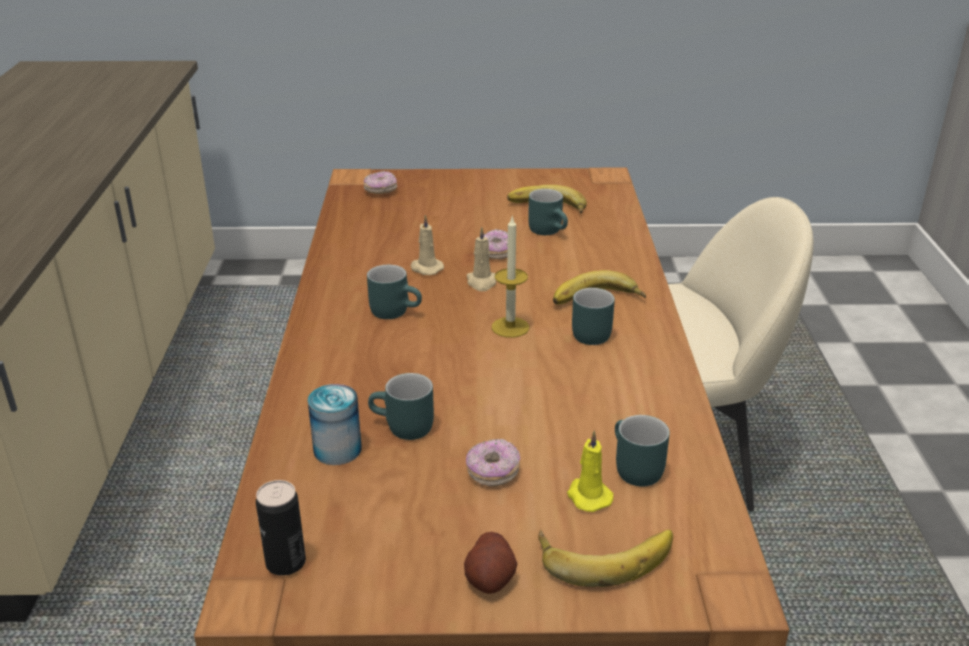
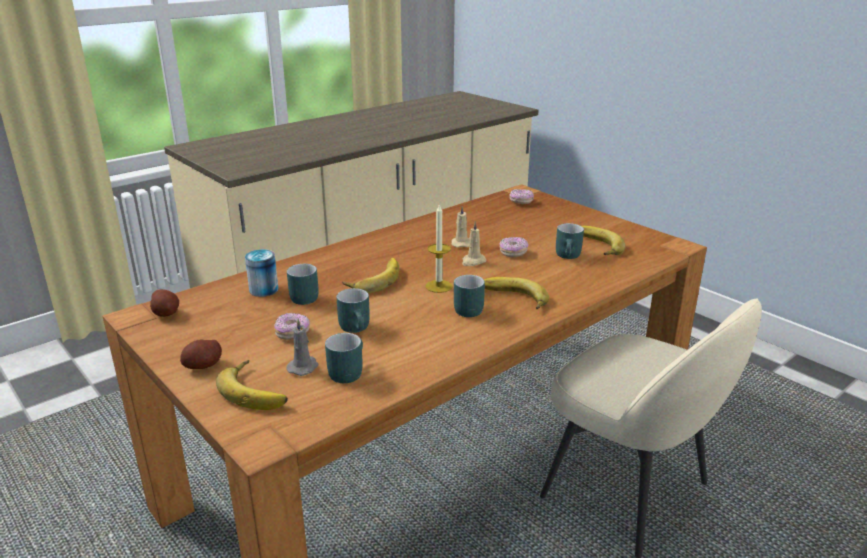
camera: 50 degrees right, 5 degrees down
can [256,480,306,576] -> potato [150,289,179,317]
turquoise mug [367,265,422,319] -> turquoise mug moved to [337,288,370,333]
yellow candle [567,431,613,512] -> grey candle [286,318,318,376]
none -> banana [342,258,399,293]

